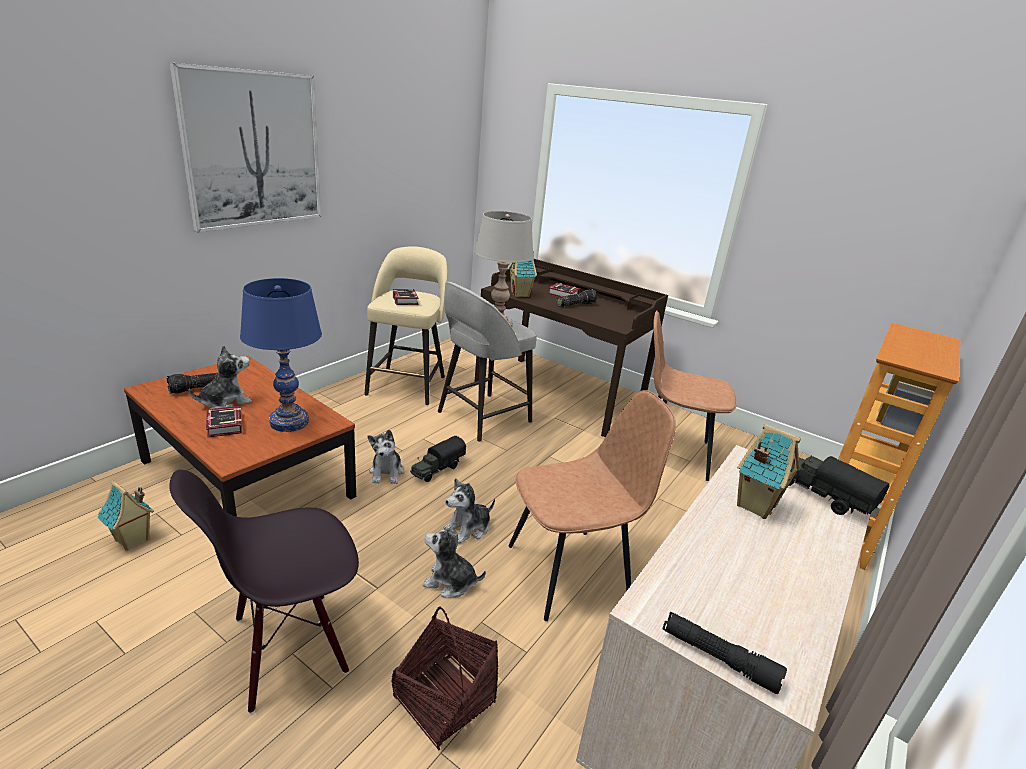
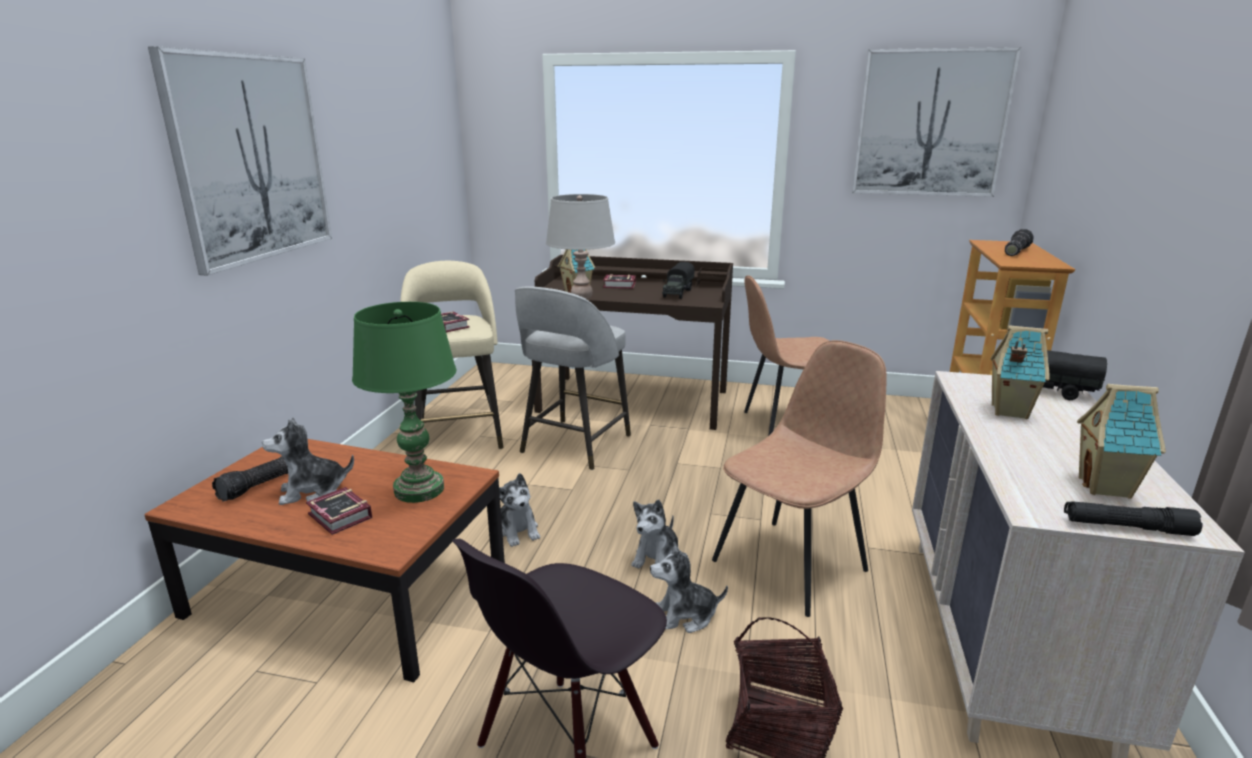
camera: 20 degrees left, 5 degrees down
toy house [97,481,154,551] -> toy house moved to [1077,384,1166,499]
plush toy [188,345,252,409] -> plush toy turned 135 degrees counterclockwise [262,418,354,505]
blue table lamp [240,278,322,432] -> green table lamp [352,302,456,503]
toy truck [410,436,466,482] -> toy truck moved to [662,262,695,299]
flashlight [557,290,597,307] -> flashlight moved to [1005,229,1034,256]
none -> picture [852,47,1021,197]

